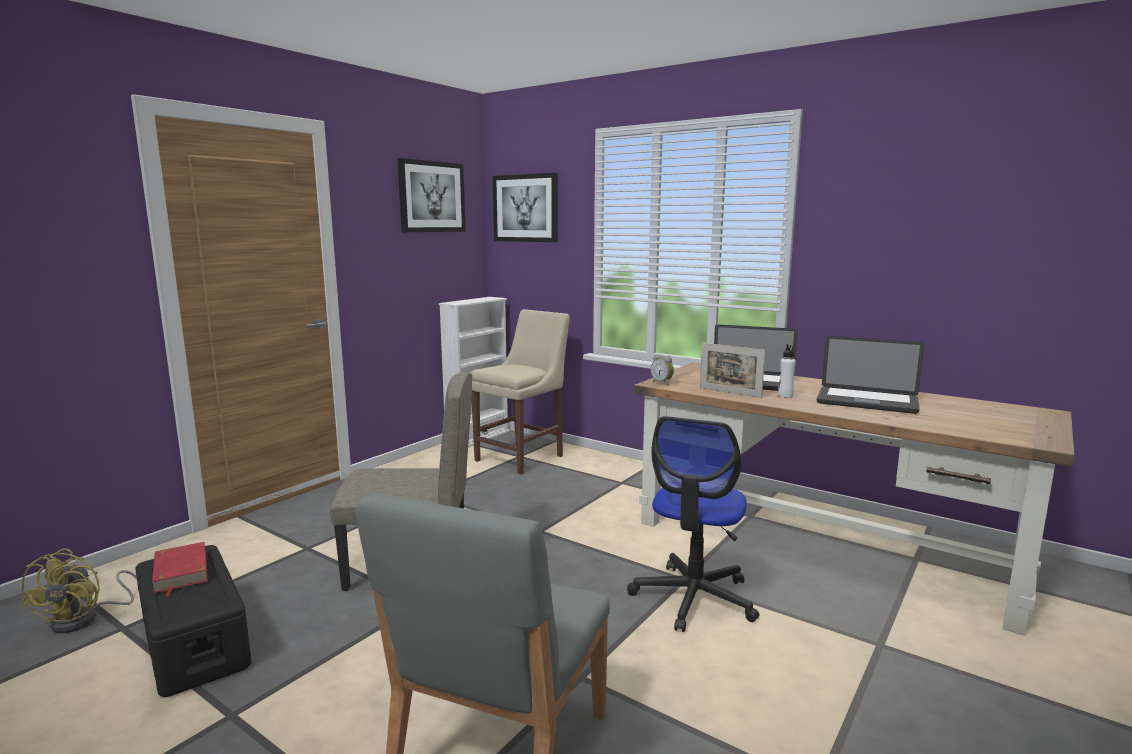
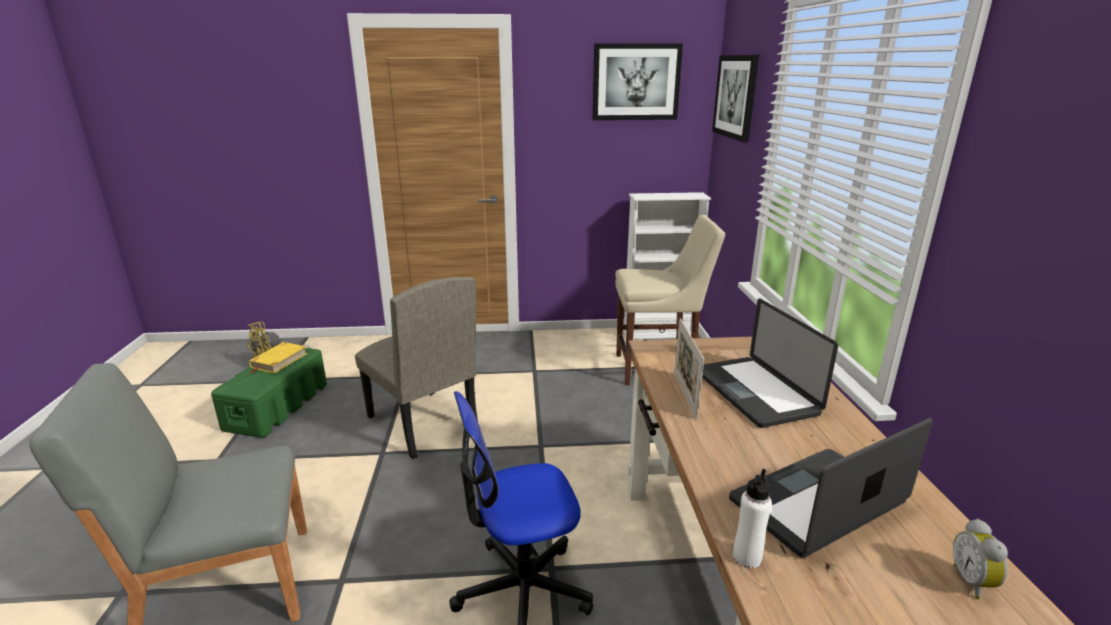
camera: 50 degrees right, 10 degrees up
black storage box [135,545,252,697] -> green storage box [211,348,327,438]
red book [152,542,208,597] -> yellow book [249,342,307,373]
alarm clock [651,354,674,385] -> alarm clock moved to [953,519,1008,600]
white bottle [778,344,796,398] -> white bottle moved to [733,469,772,568]
laptop [817,336,924,414] -> laptop turned 75 degrees clockwise [729,418,933,558]

